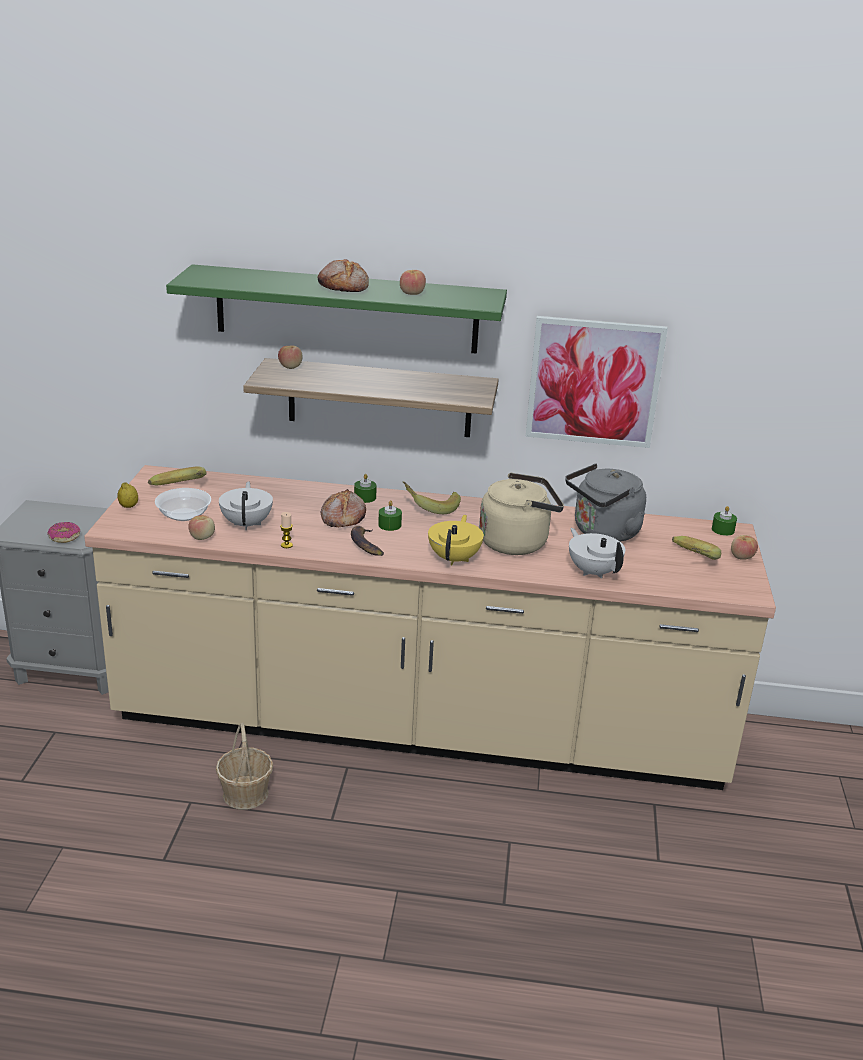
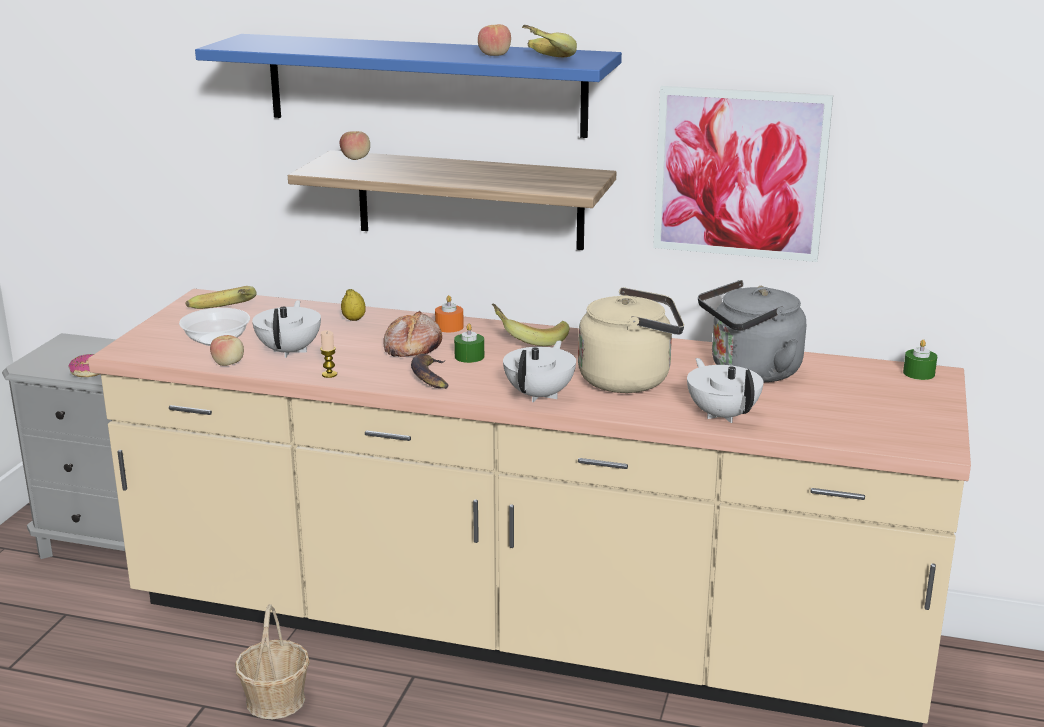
camera: 10 degrees right, 5 degrees down
lemon [118,483,138,508] -> lemon moved to [341,289,366,321]
green shelf [166,264,507,354] -> blue shelf [195,34,622,138]
bread [317,259,369,292] -> none
green candle [354,474,377,503] -> orange candle [435,295,464,332]
yellow teapot [428,515,484,565] -> white teapot [503,340,576,402]
banana [672,536,721,560] -> banana moved to [522,25,577,57]
apple [731,535,758,560] -> none

